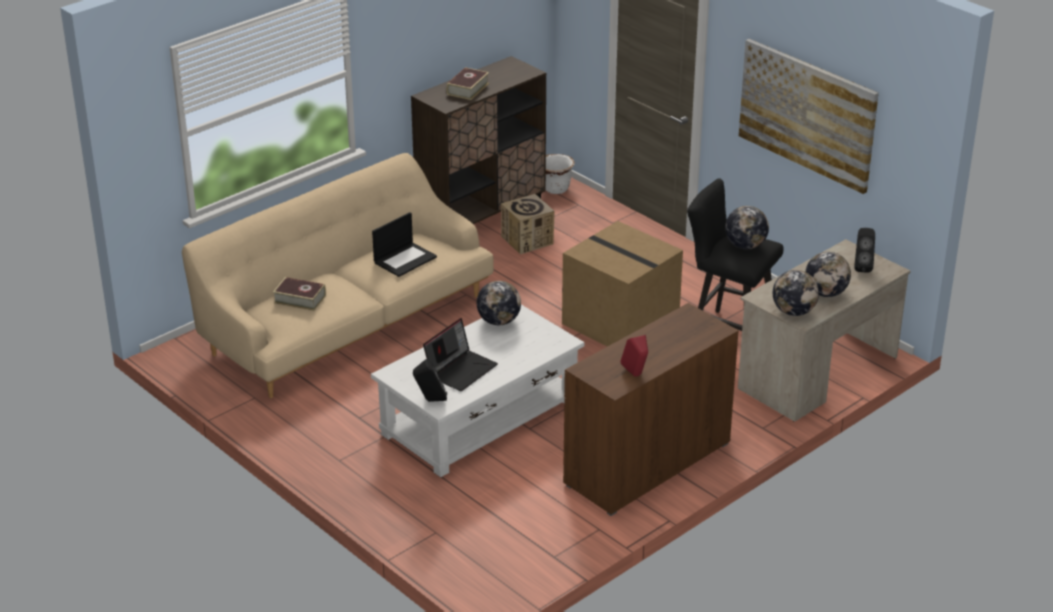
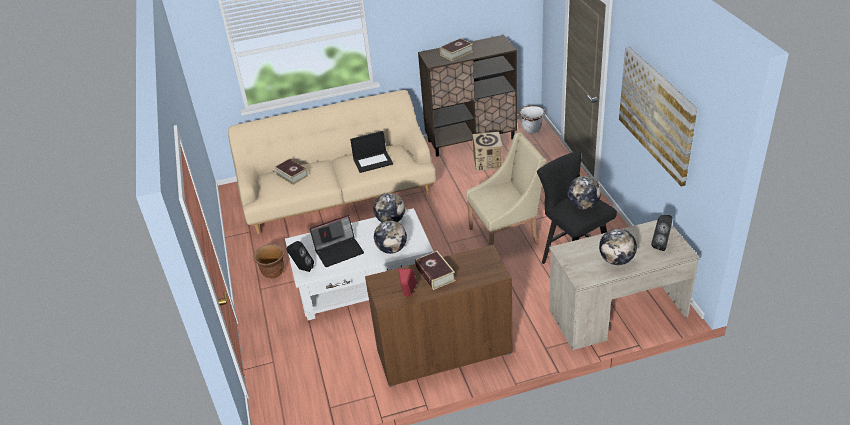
camera: 30 degrees right, 5 degrees up
cardboard box [562,221,683,347] -> beige armchair [466,132,547,245]
globe [773,270,819,316] -> globe moved to [374,220,407,254]
none -> brown planter [253,244,285,278]
none -> book [415,251,456,290]

